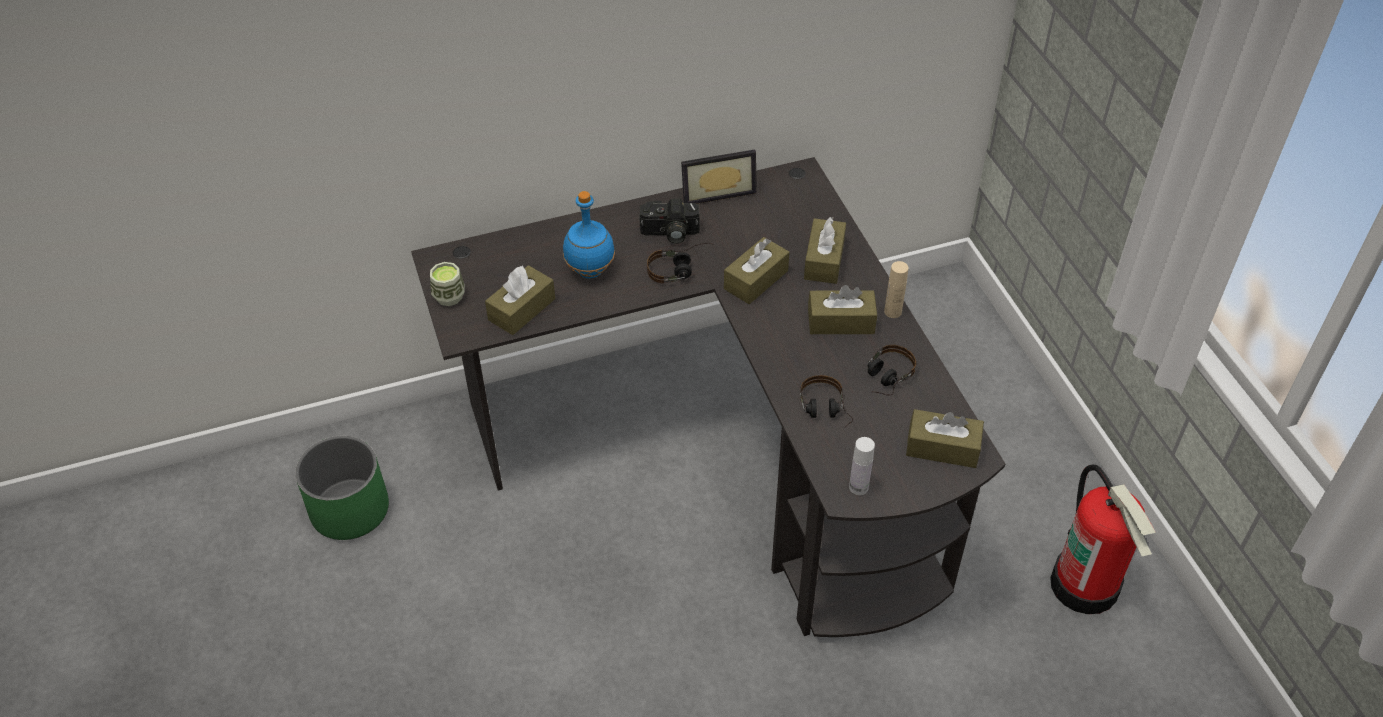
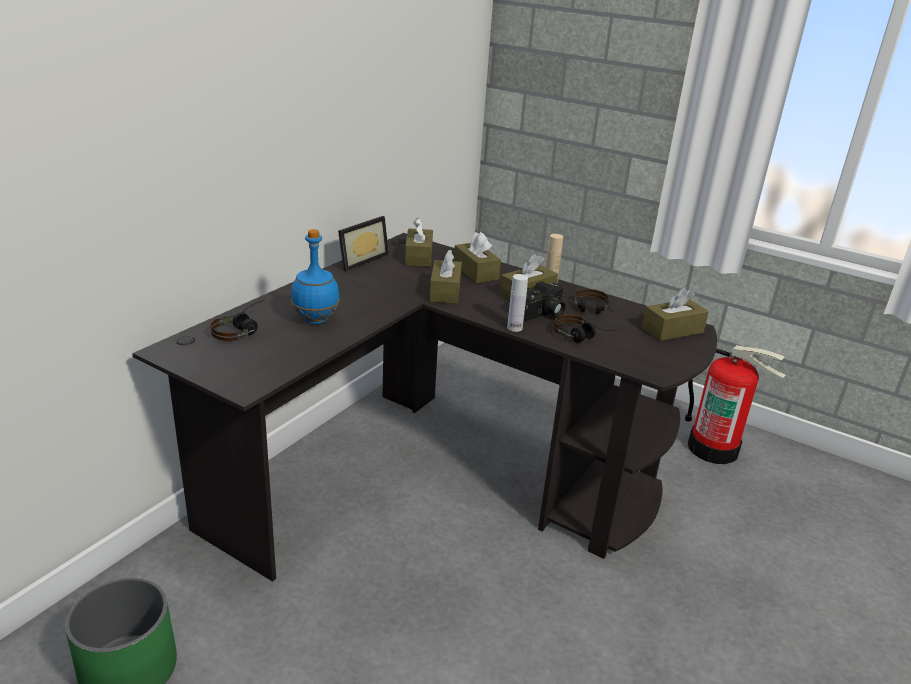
camera: 40 degrees left, 20 degrees down
cup [430,262,465,306] -> none
brown tissue box [485,265,555,335] -> brown tissue box moved to [405,218,433,267]
camera [639,199,700,244] -> camera moved to [524,281,565,321]
headphones [647,243,714,283] -> headphones moved to [210,300,265,342]
white bottle [849,437,875,495] -> white bottle moved to [507,274,528,332]

